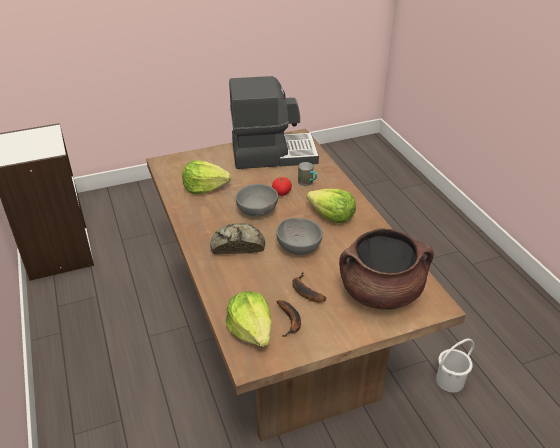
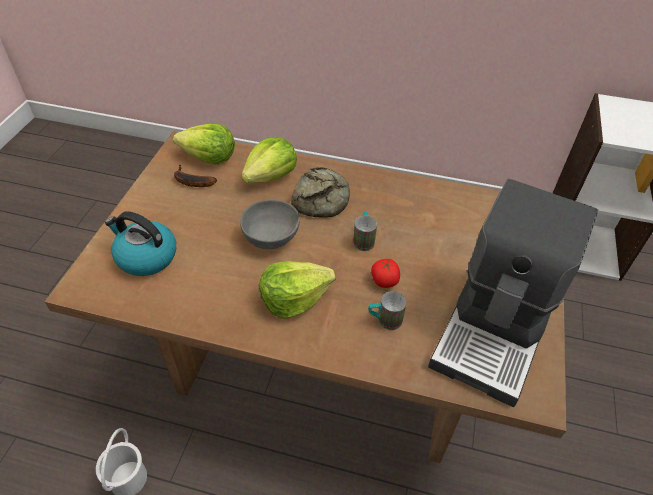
camera: 125 degrees right, 10 degrees up
lettuce [182,160,231,194] -> lettuce moved to [242,137,297,183]
grey bowl [236,184,278,217] -> mug [353,211,377,251]
banana [292,272,326,302] -> none
brown cooking pot [339,228,434,310] -> kettle [105,211,176,276]

